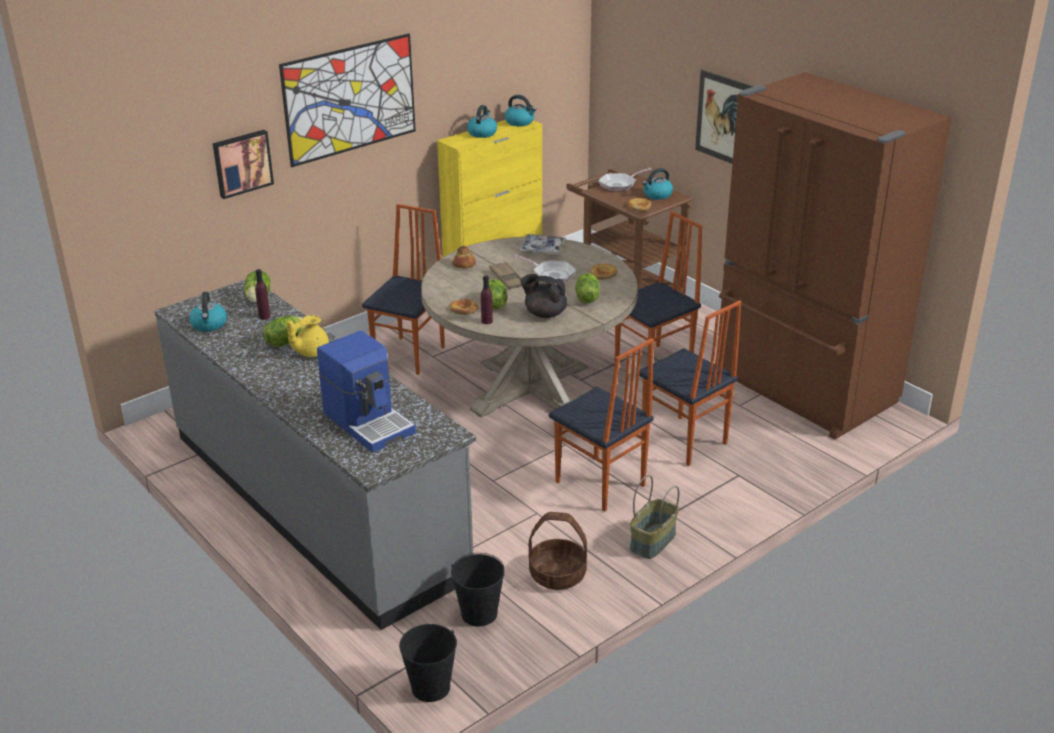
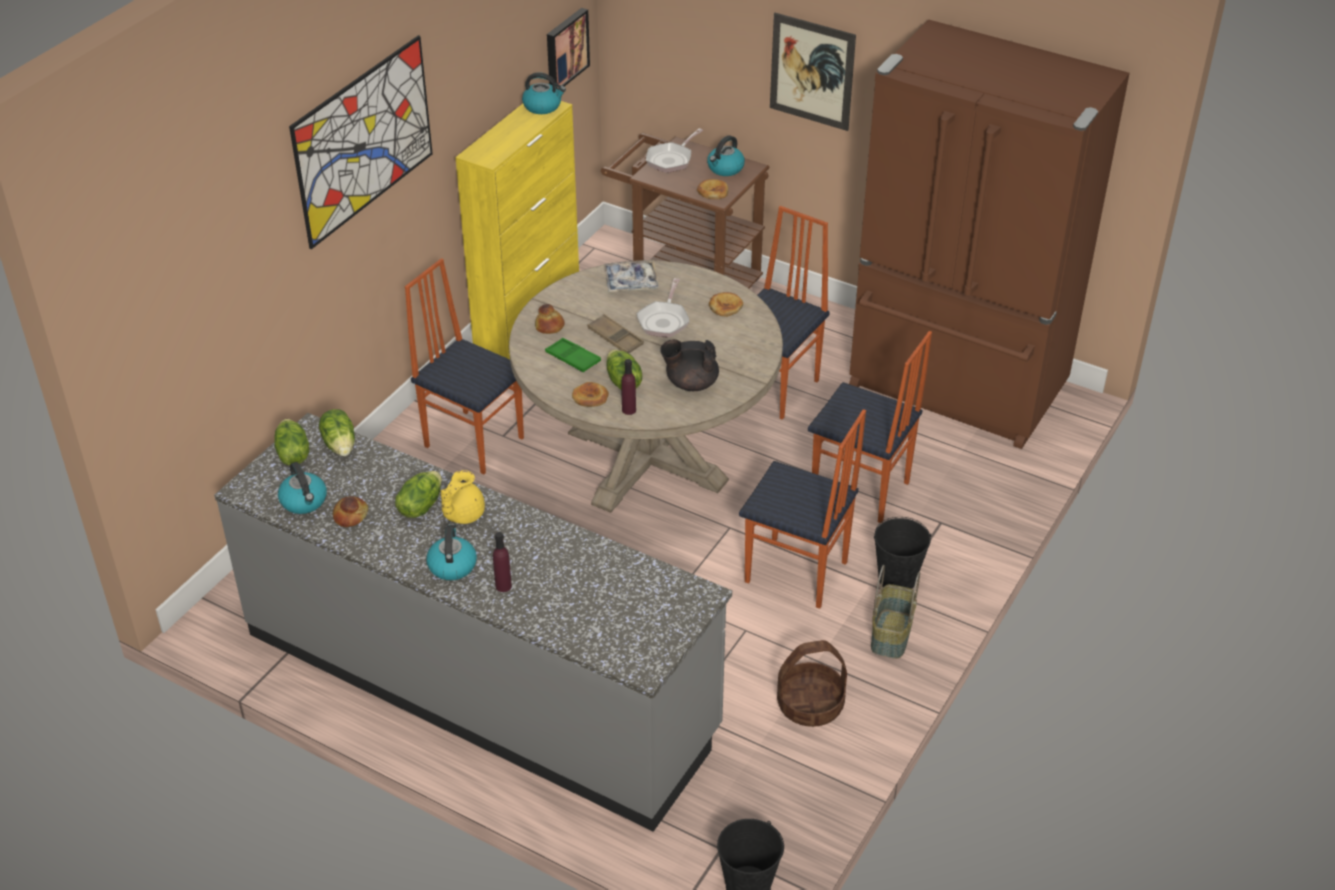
camera: 20 degrees left, 10 degrees up
picture [213,130,274,199] -> picture moved to [547,8,590,89]
purple bottle [255,269,271,319] -> purple bottle moved to [493,532,512,592]
coffee machine [317,331,416,453] -> none
chair [362,204,445,375] -> chair turned 60 degrees counterclockwise [405,258,524,475]
black bucket [451,553,505,626] -> black bucket moved to [874,517,931,589]
kettle [467,105,497,138] -> kettle moved to [426,524,477,581]
frying pan [513,255,577,284] -> frying pan turned 90 degrees clockwise [636,278,689,338]
lettuce [575,273,600,303] -> lettuce moved to [274,419,309,465]
none -> bread [333,496,368,527]
none -> green tray [545,338,601,372]

